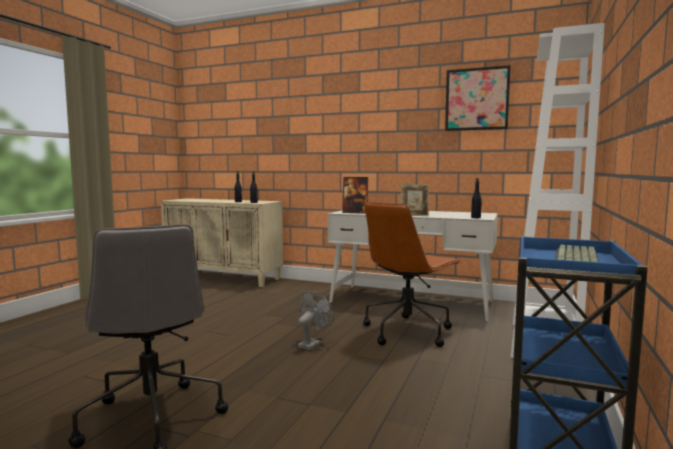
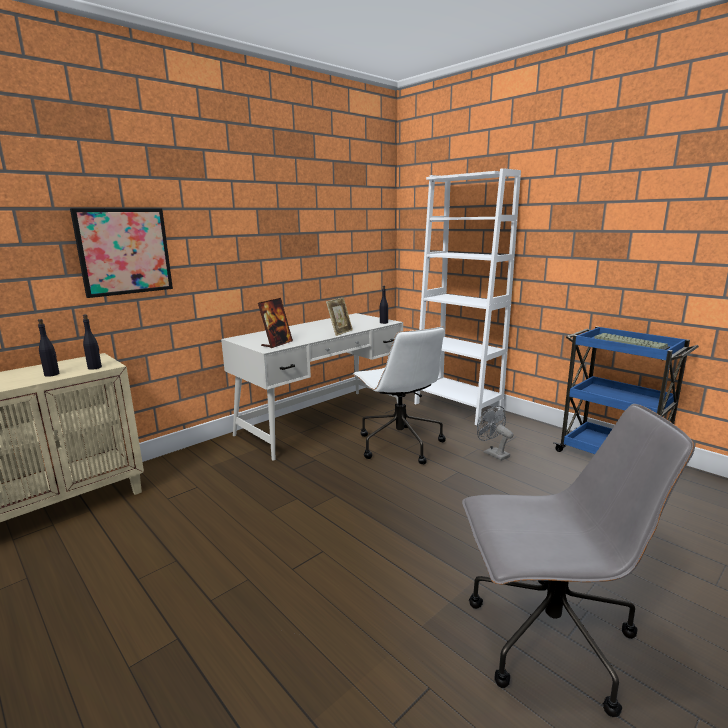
camera: 65 degrees left, 10 degrees up
grey fan [298,291,334,350] -> grey fan moved to [477,406,513,461]
brown office chair [363,202,461,347] -> white office chair [353,327,446,464]
picture [445,65,510,131] -> picture moved to [70,208,173,298]

